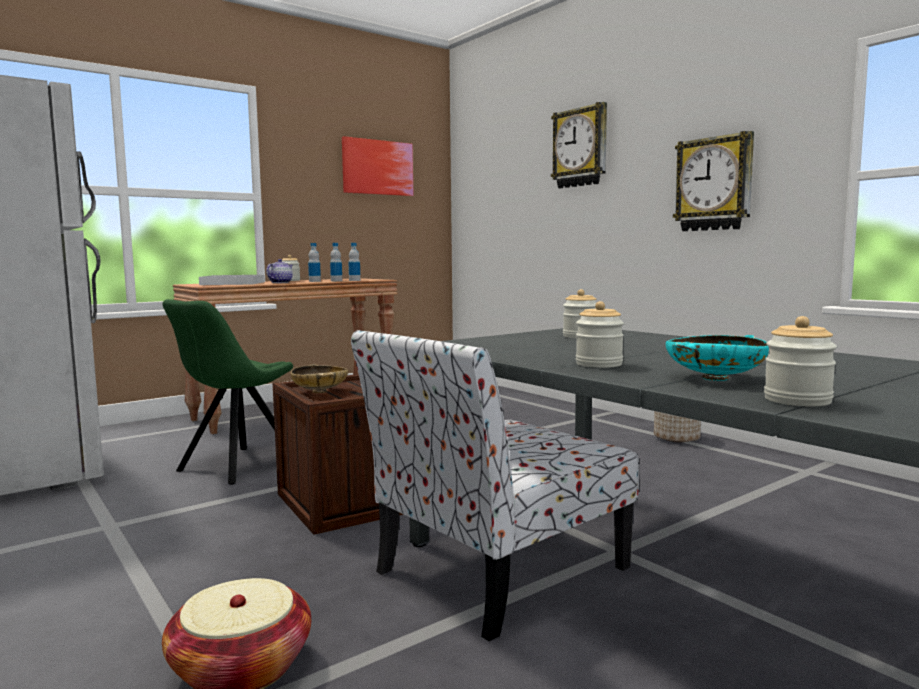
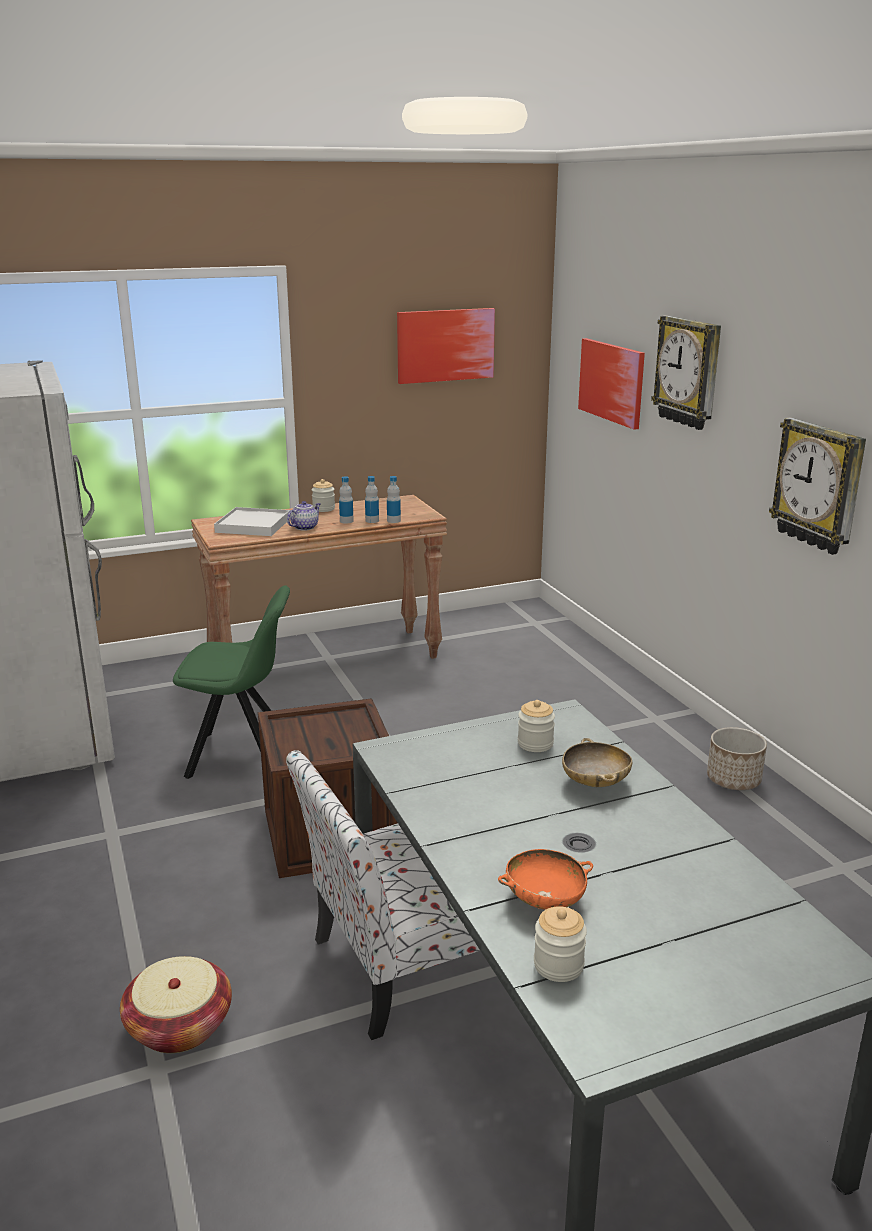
camera: 15 degrees right, 15 degrees up
green chair [163,299,293,485] -> green chair turned 135 degrees counterclockwise [173,585,290,779]
beige bowl [291,364,348,393] -> beige bowl moved to [562,738,632,787]
jar [576,301,624,368] -> none
turquoise bowl [666,335,769,381] -> orange bowl [498,849,593,910]
none -> picture [578,338,645,430]

